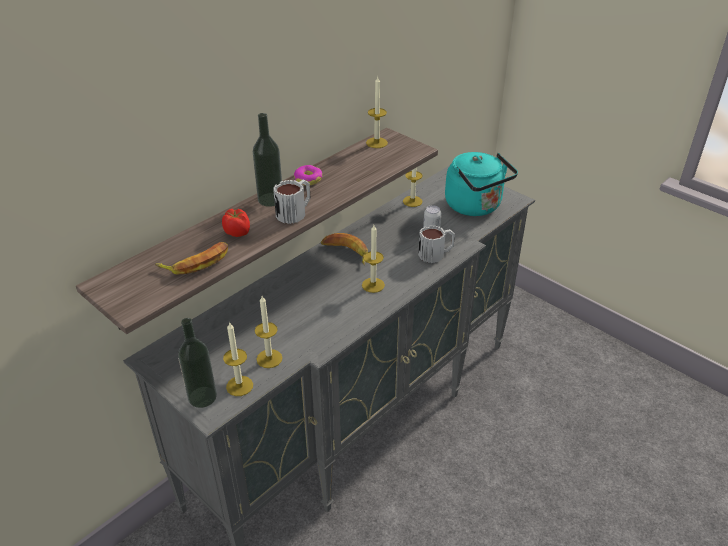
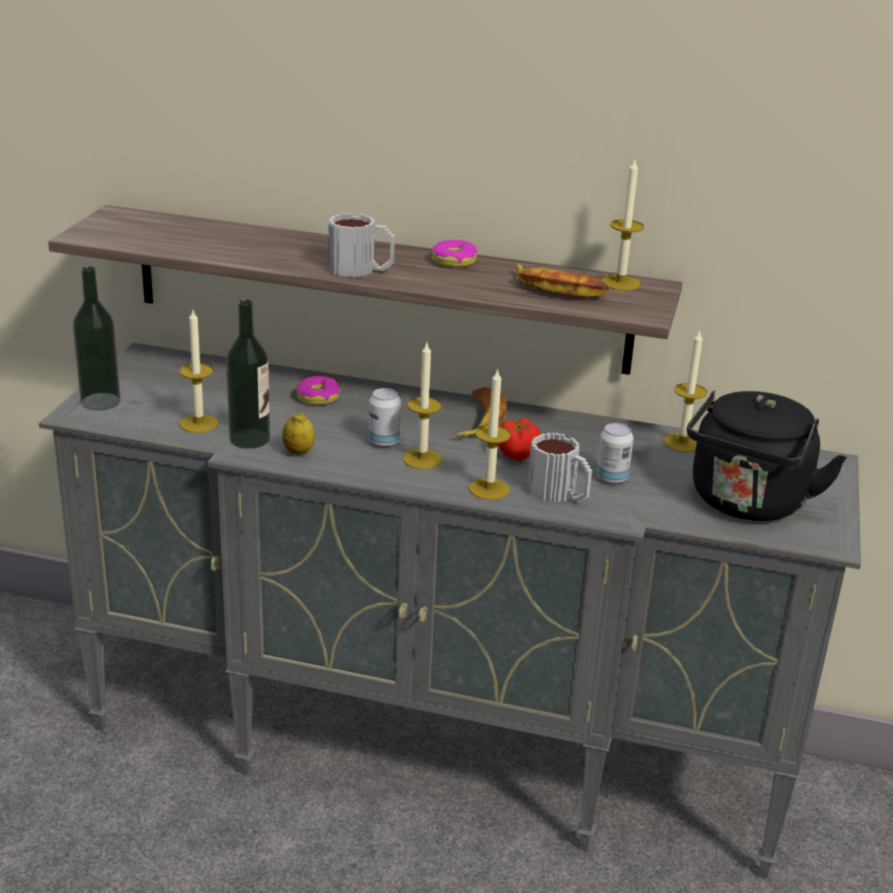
camera: 60 degrees right, 10 degrees down
banana [155,242,228,275] -> banana moved to [516,263,610,298]
tomato [222,209,250,237] -> tomato moved to [498,418,541,461]
candle [223,322,253,396] -> candle moved to [469,368,511,500]
bottle [253,113,282,207] -> bottle moved to [226,299,270,448]
turquoise kettle [445,152,518,216] -> black kettle [687,391,847,521]
none -> lemon [282,412,315,455]
none -> donut [296,376,340,405]
none -> can [369,388,401,447]

